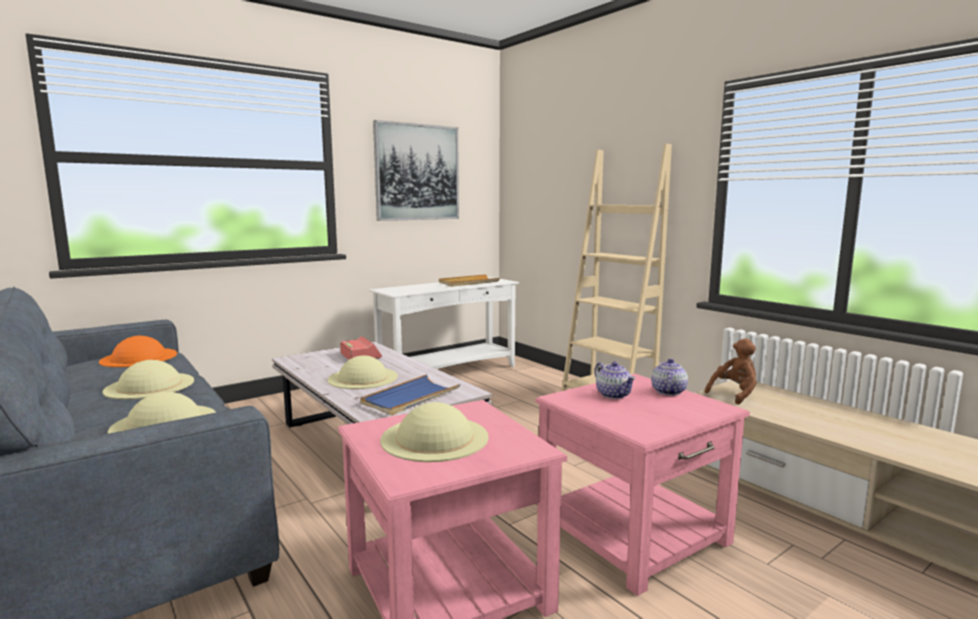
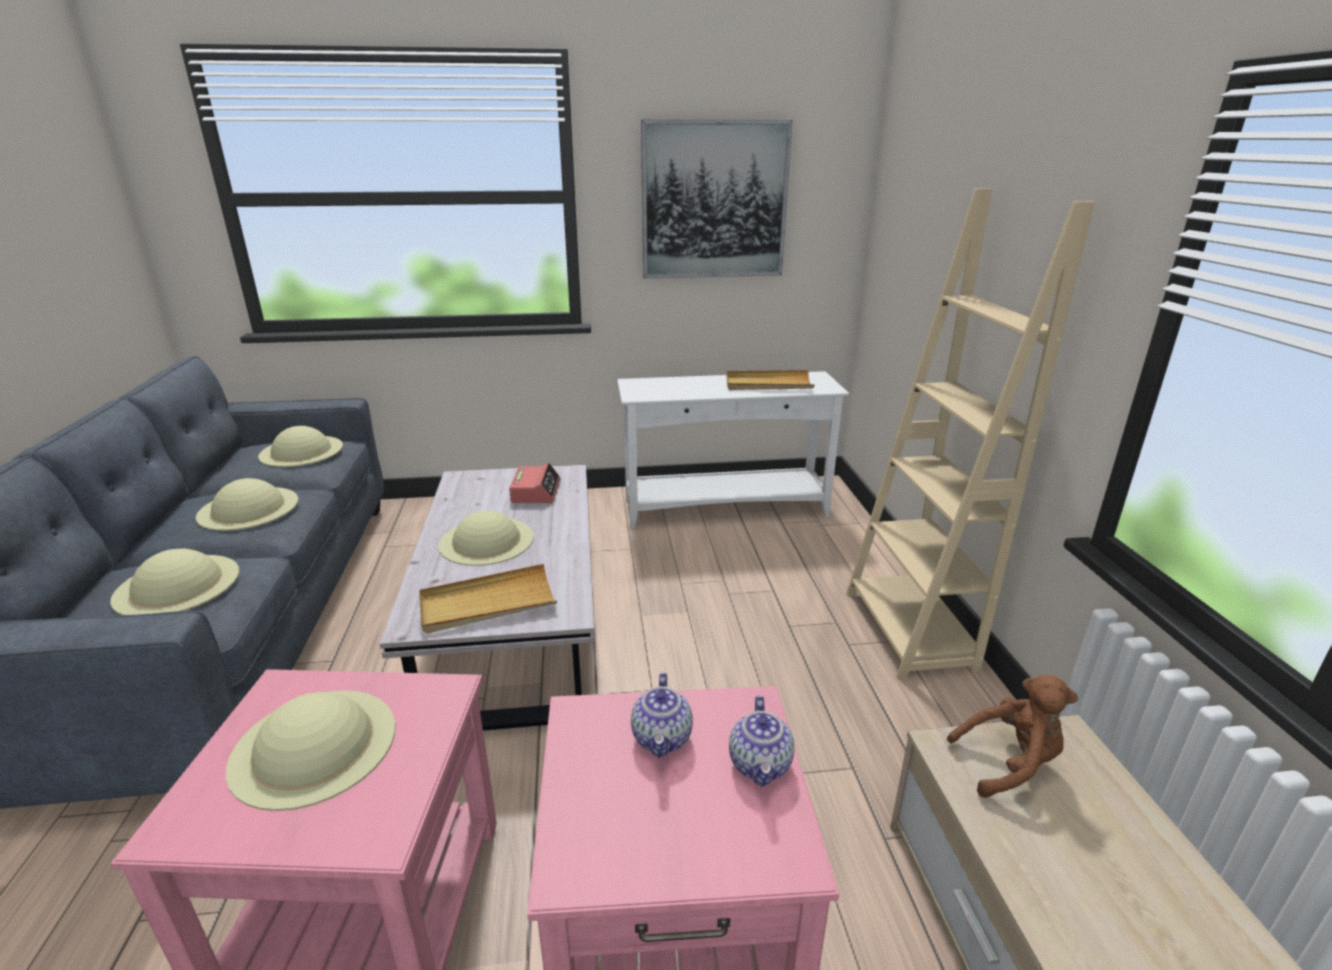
camera: 30 degrees right, 15 degrees up
orange hat [99,336,177,367] -> beige hat [258,426,343,467]
blue tray [360,374,460,415] -> beige tray [419,564,557,633]
teapot [651,359,688,396] -> teapot turned 135 degrees clockwise [729,695,794,787]

